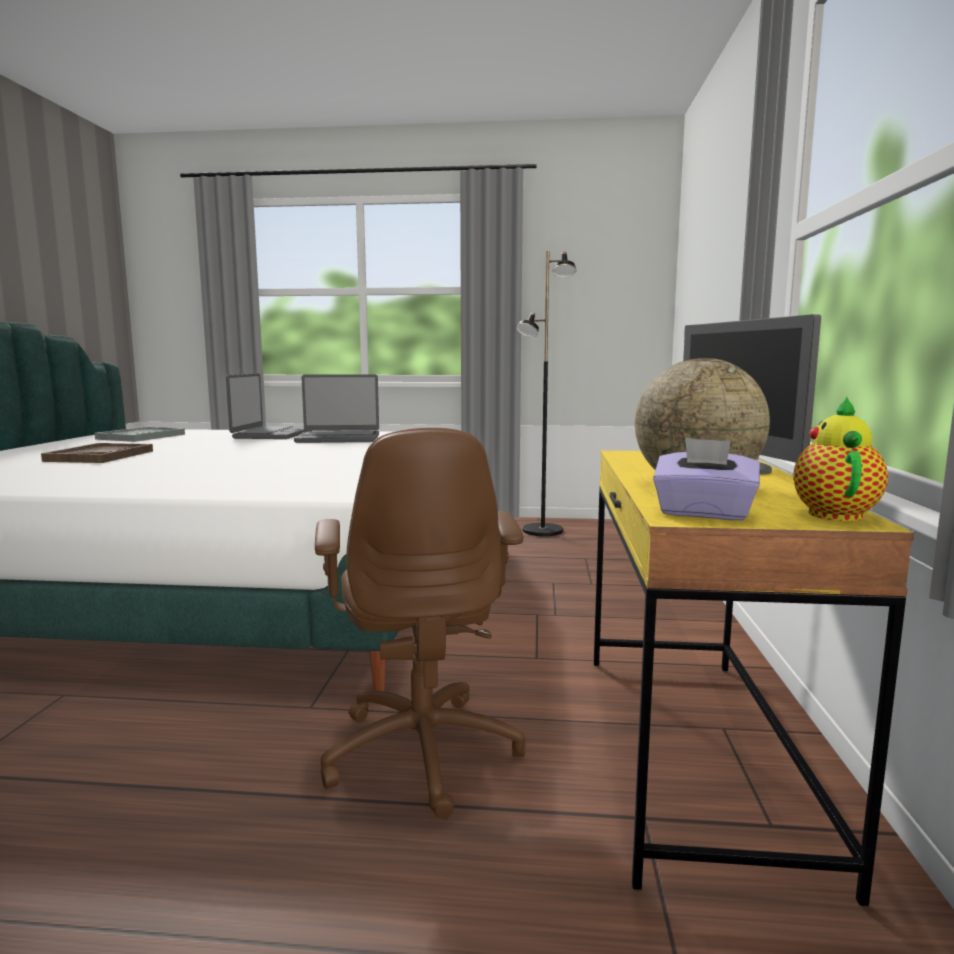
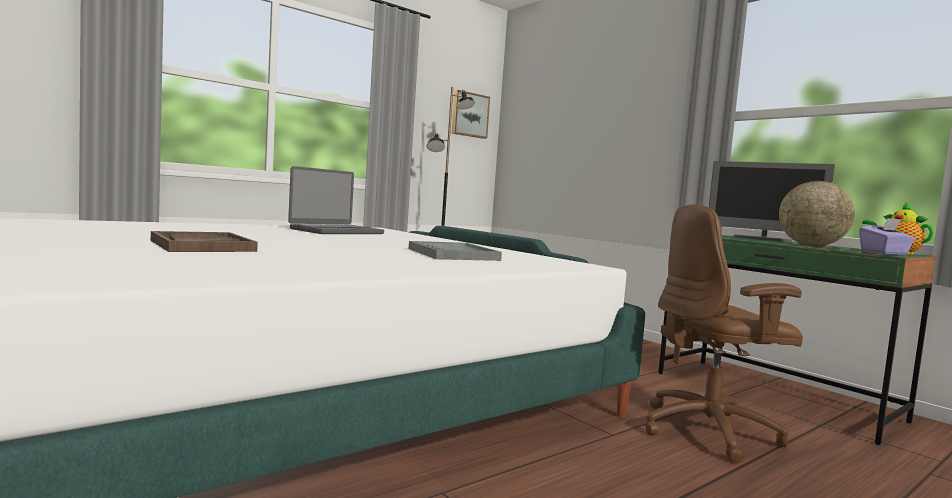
camera: 45 degrees left, 5 degrees down
grey tray [94,427,185,442] -> grey tray moved to [409,241,502,261]
laptop [226,373,305,439] -> none
brown office chair [315,428,526,819] -> brown office chair turned 135 degrees clockwise [645,204,803,463]
yellow desk [594,450,914,907] -> green desk [658,235,936,445]
none -> picture [451,90,490,139]

